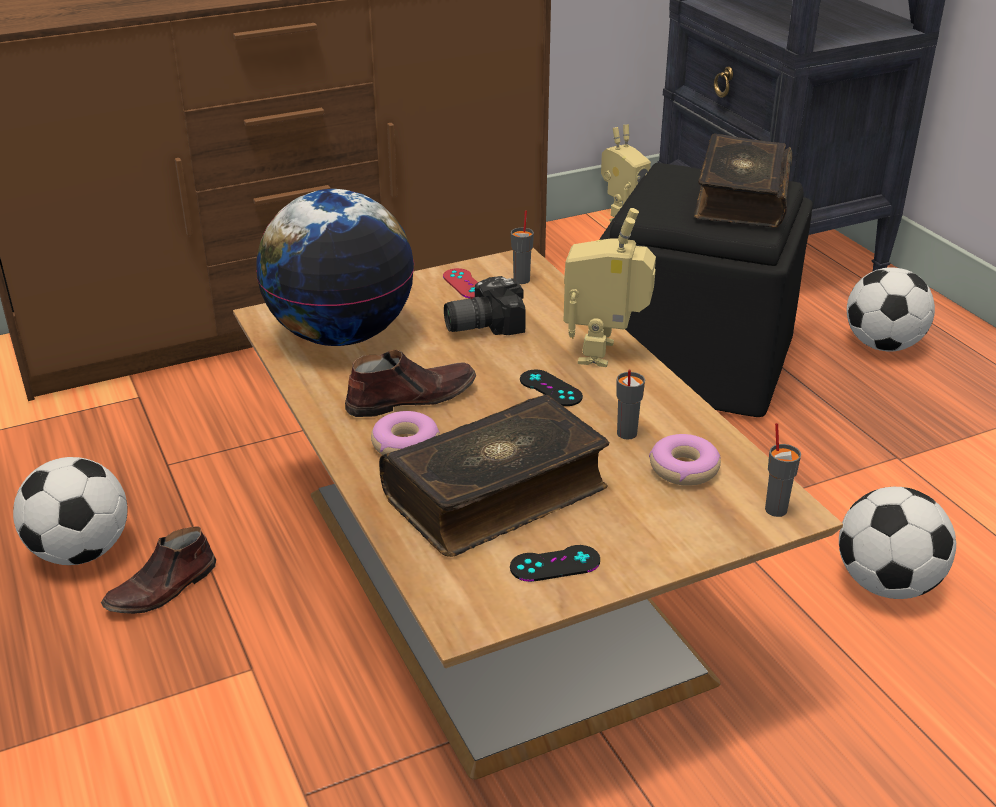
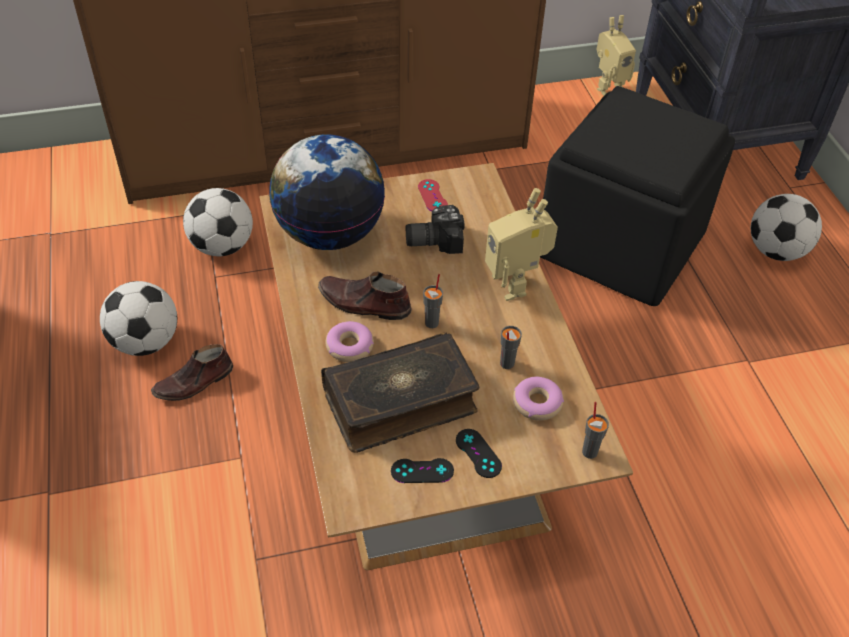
camera: 10 degrees right, 15 degrees up
brown shoe [345,349,476,417] -> brown shoe turned 150 degrees counterclockwise [318,271,412,320]
grey cup [511,210,534,284] -> grey cup moved to [423,274,443,328]
black game controller [520,370,583,406] -> black game controller moved to [456,429,502,478]
toy robot [563,208,656,367] -> toy robot turned 45 degrees counterclockwise [485,188,558,301]
book [694,134,792,228] -> none
football [839,487,956,599] -> football moved to [183,188,253,256]

